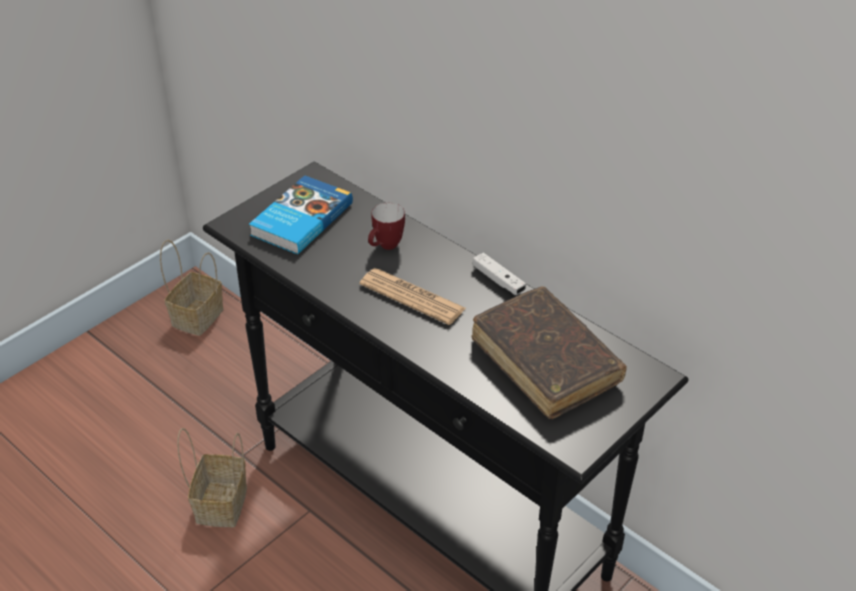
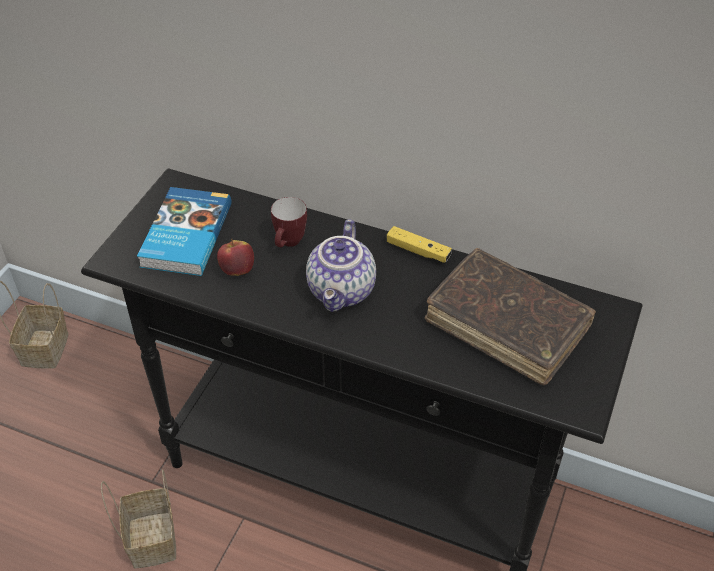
camera: 20 degrees left, 5 degrees up
newspaper [360,268,466,325] -> teapot [306,219,376,312]
white game controller [473,253,526,295] -> yellow game controller [387,226,452,263]
none -> apple [217,239,254,276]

